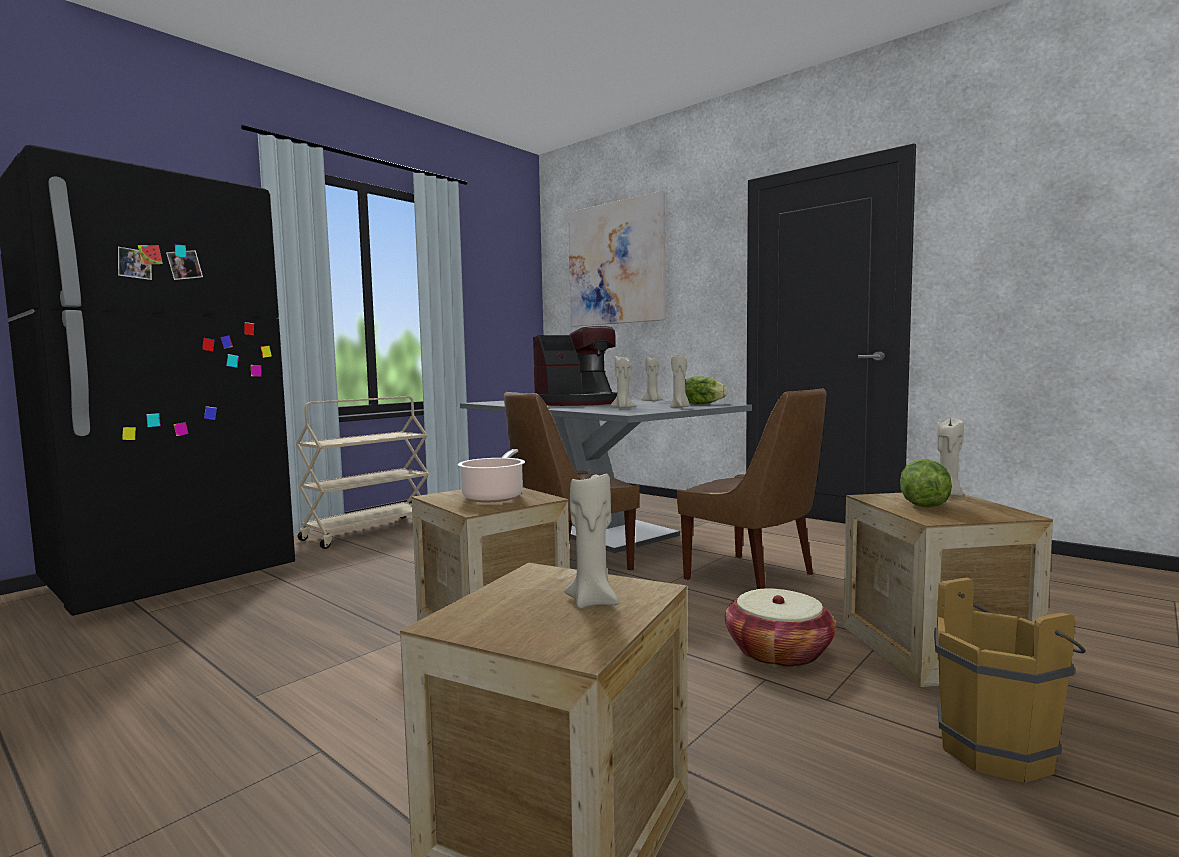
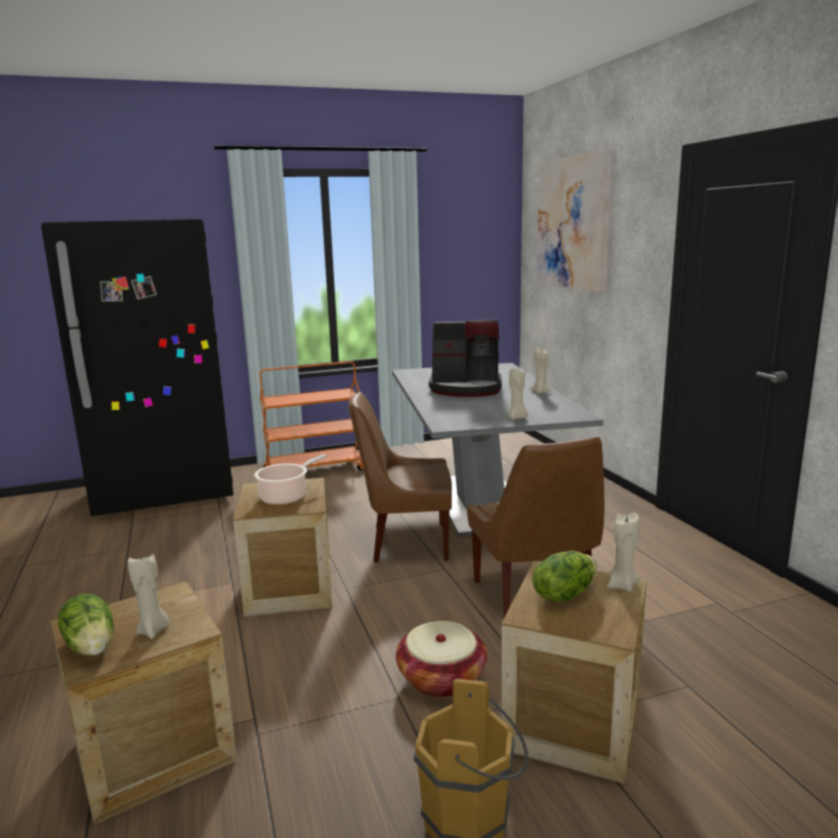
camera: 30 degrees right, 10 degrees up
beige cart [296,396,429,549] -> orange cart [259,361,364,471]
beige candle [611,356,636,408] -> none
lettuce [685,376,727,405] -> lettuce moved to [58,594,114,656]

